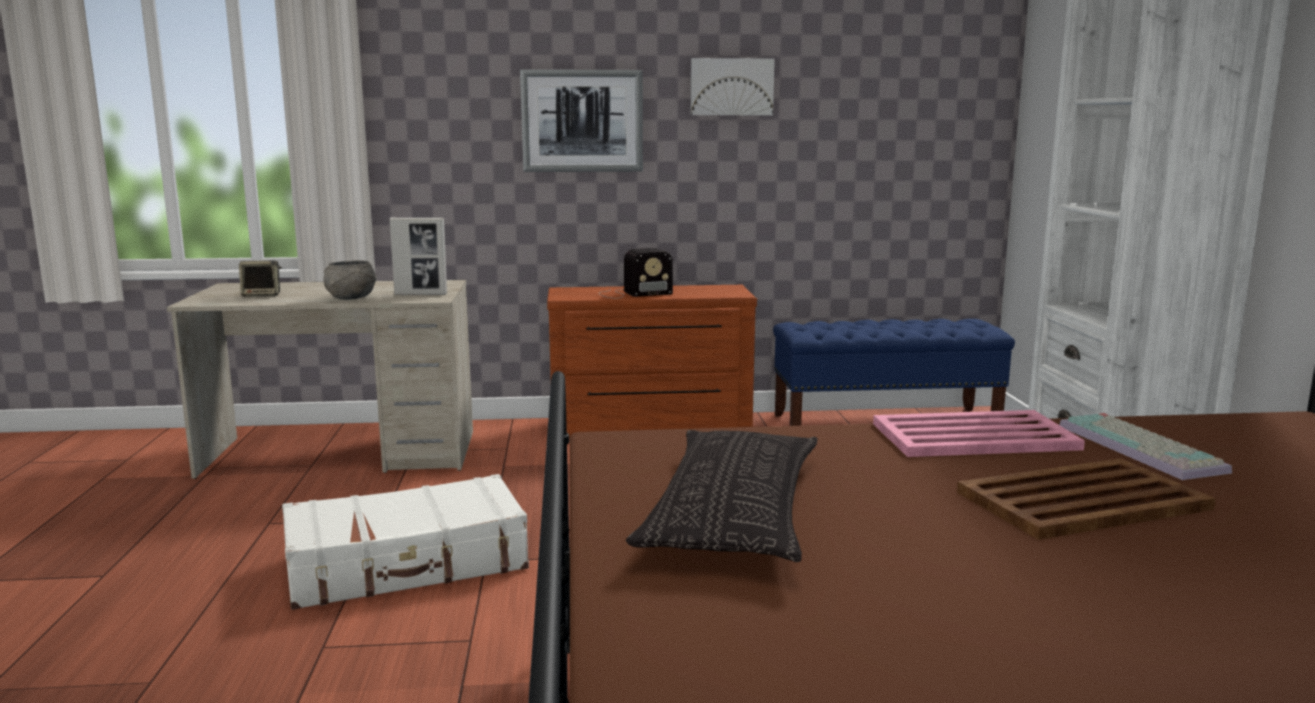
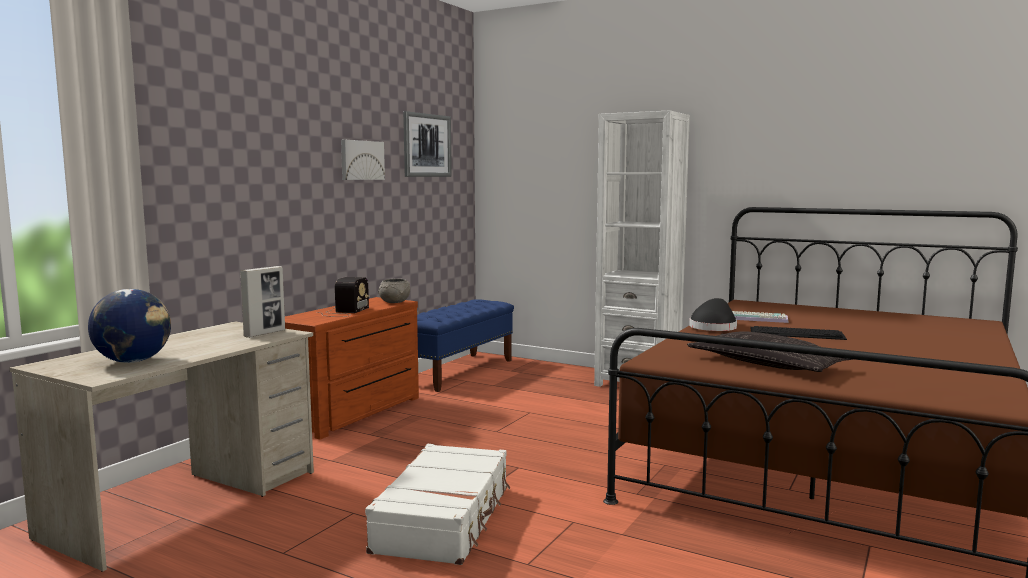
camera: 55 degrees left, 5 degrees down
speaker [239,261,282,297] -> globe [88,289,171,363]
grey bowl [323,260,377,300] -> grey bowl moved to [378,279,410,303]
picture [520,69,643,172] -> picture moved to [403,111,452,177]
pink tray [873,410,1085,457] -> black hat [689,298,737,331]
brown tray [957,458,1216,540] -> keyboard [750,326,847,340]

